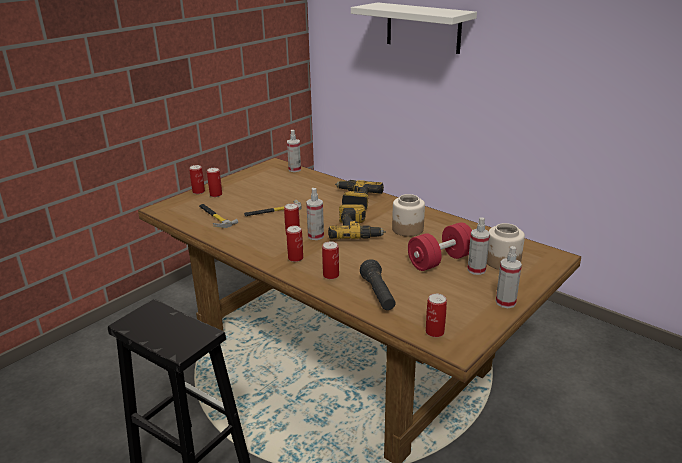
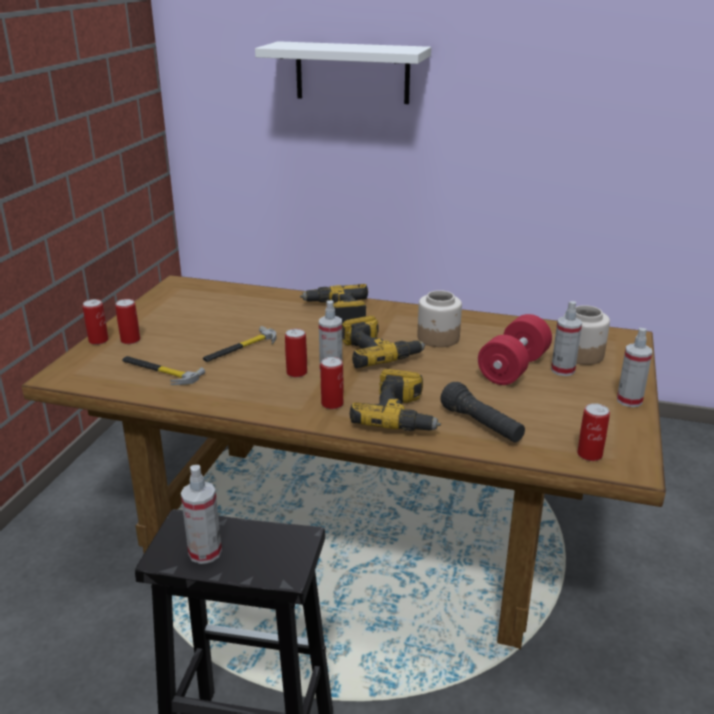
camera: 25 degrees left, 0 degrees up
spray bottle [287,130,301,172] -> spray bottle moved to [181,465,222,564]
can [322,241,339,279] -> power drill [350,369,441,431]

